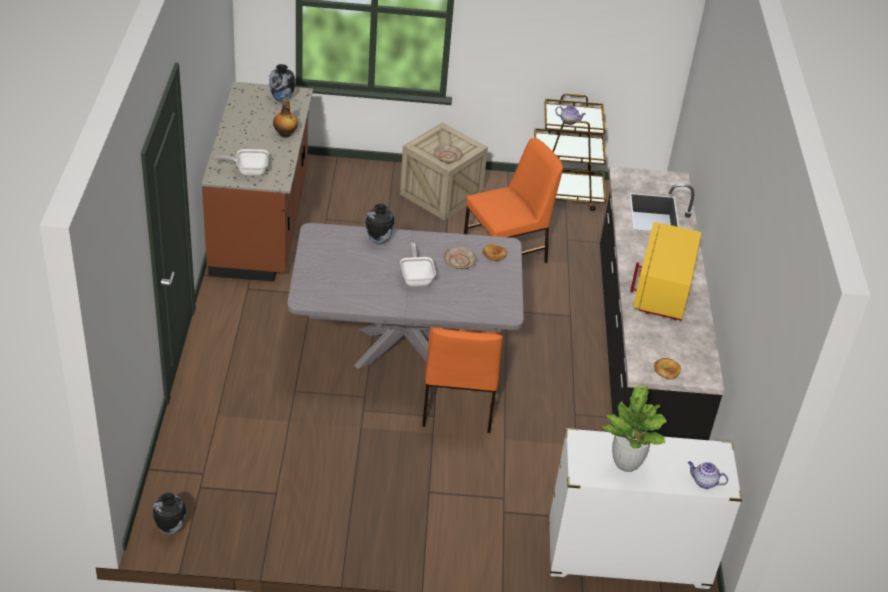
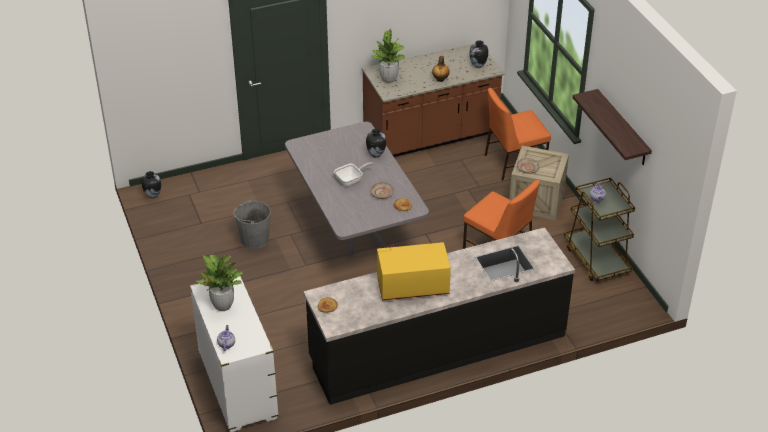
camera: 70 degrees right, 0 degrees up
frying pan [213,149,268,176] -> potted plant [371,29,405,83]
orange chair [422,327,503,433] -> orange chair moved to [485,88,551,181]
none -> grey bucket [233,200,271,249]
none -> shelf [572,89,652,165]

